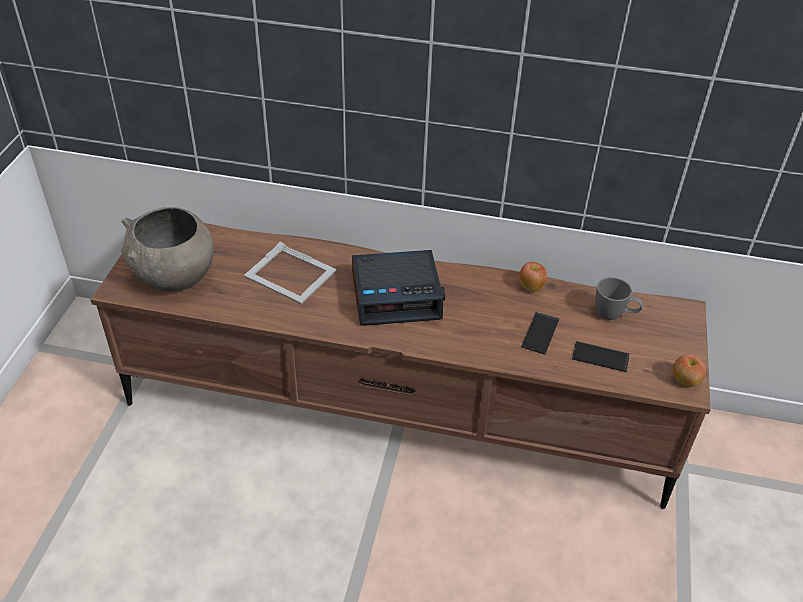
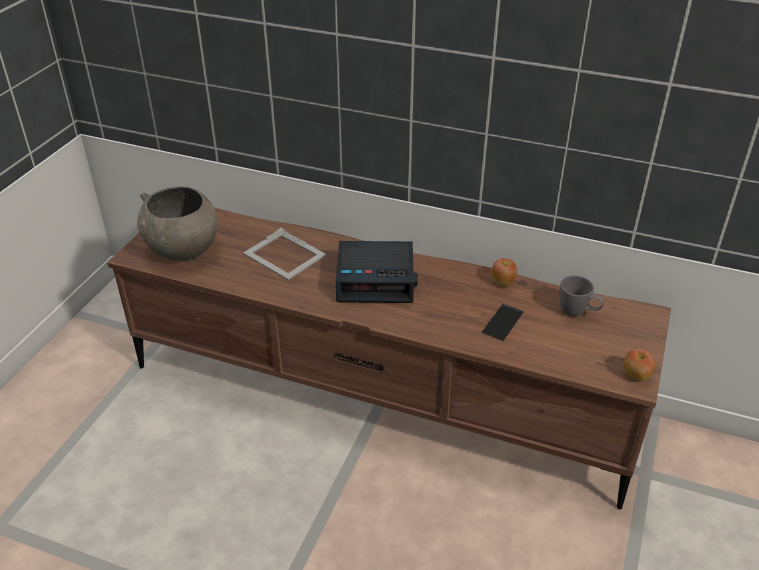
camera: 10 degrees right, 5 degrees down
phone [572,341,630,372] -> none

